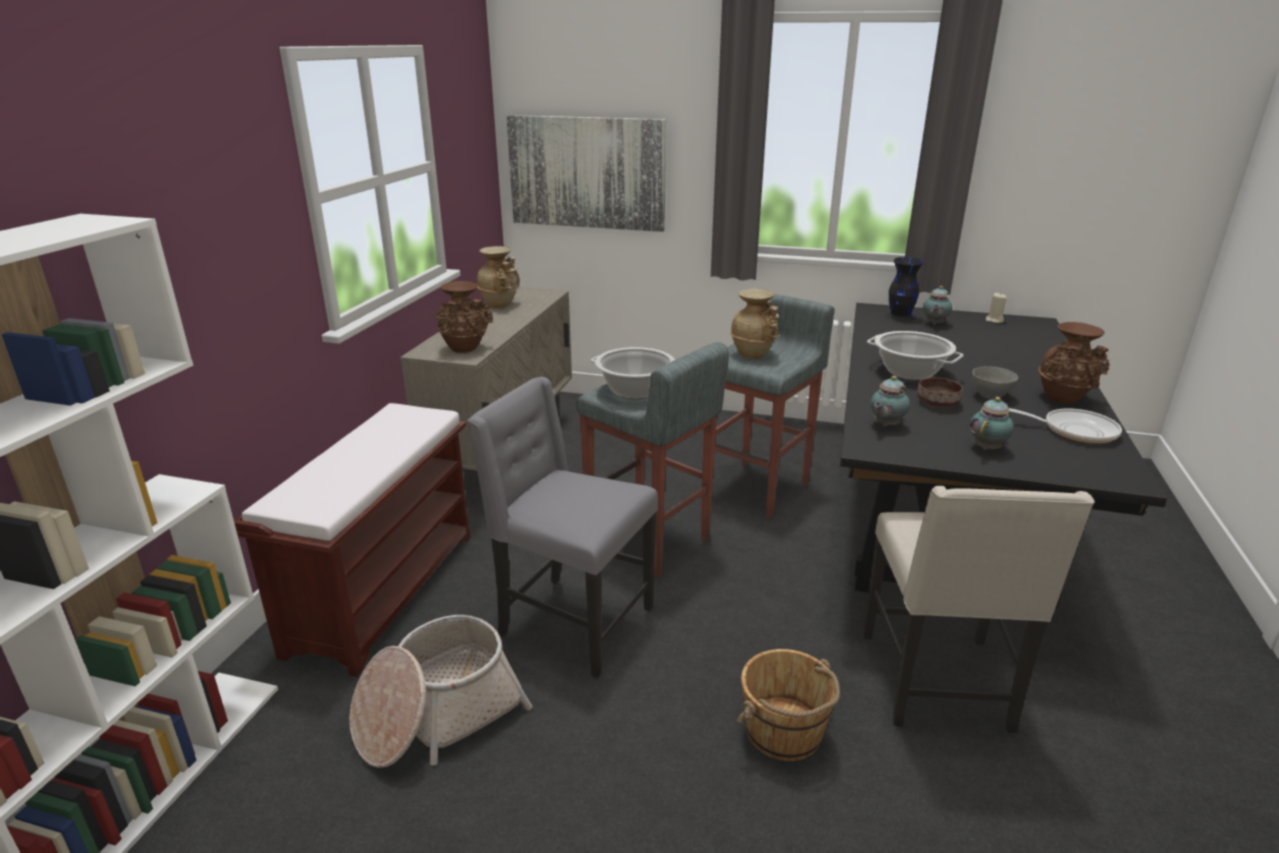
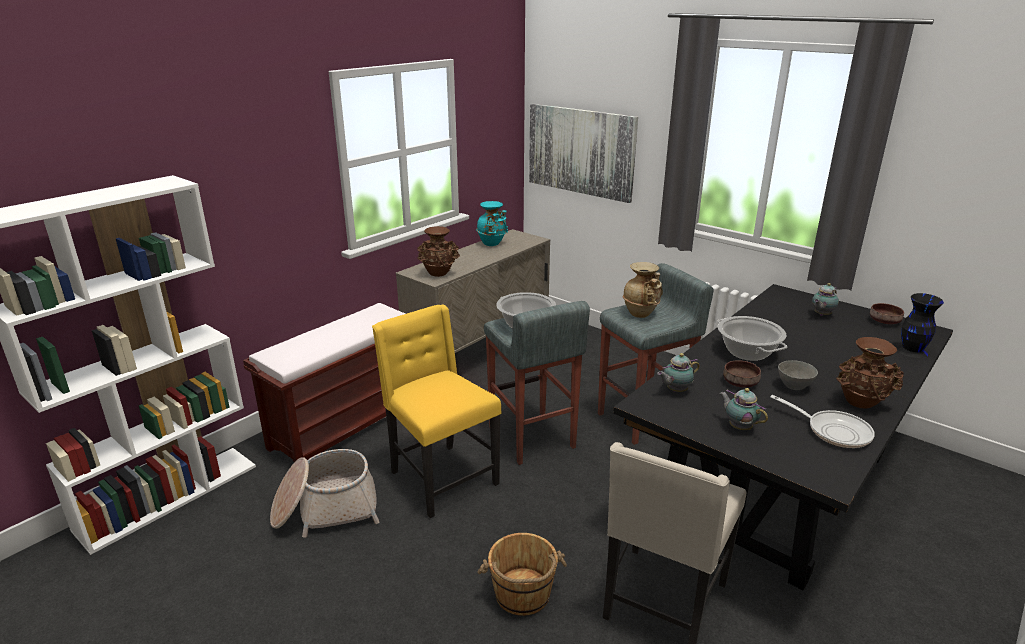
camera: 25 degrees right, 0 degrees up
grey chair [467,377,658,678] -> yellow chair [372,305,501,518]
beige vase [477,246,520,308] -> turquoise vase [476,201,508,246]
black vase [885,257,924,322] -> black vase moved to [896,293,944,358]
teapot [970,397,1014,450] -> teapot turned 105 degrees counterclockwise [720,388,768,430]
beige candle [985,292,1007,323] -> brown bowl [870,303,904,324]

